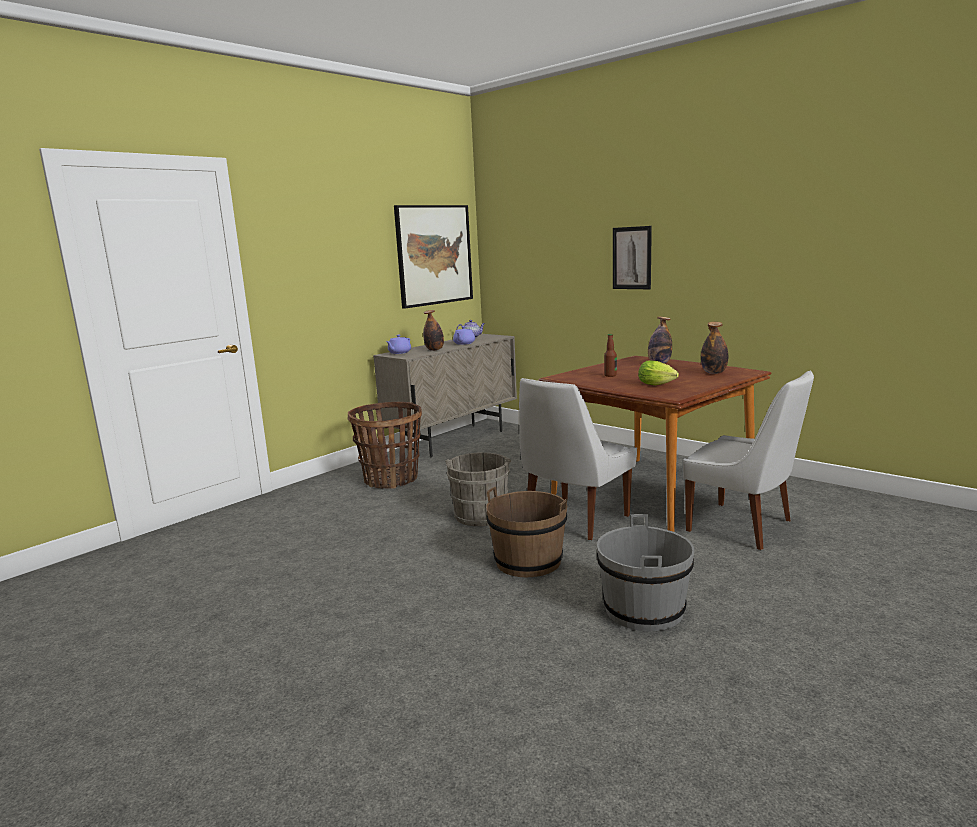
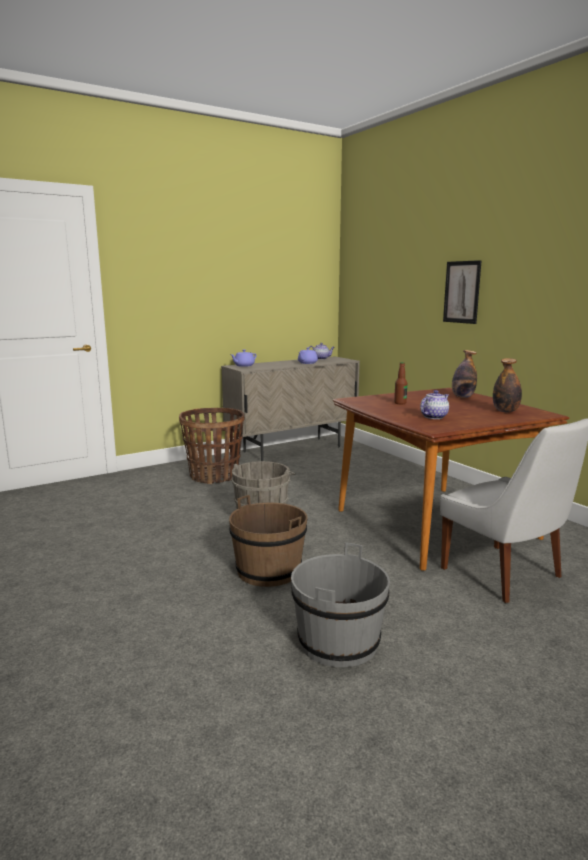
camera: 15 degrees right, 0 degrees up
picture [394,205,473,308] -> none
bottle [423,310,444,351] -> none
white chair [519,378,637,540] -> none
lettuce [638,360,679,385] -> teapot [420,390,449,419]

